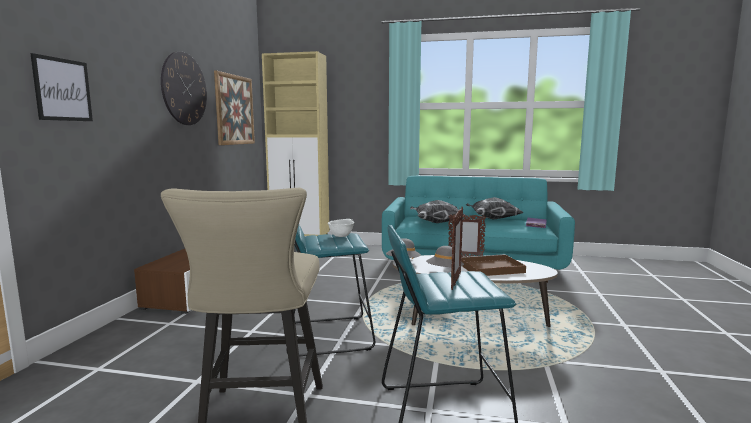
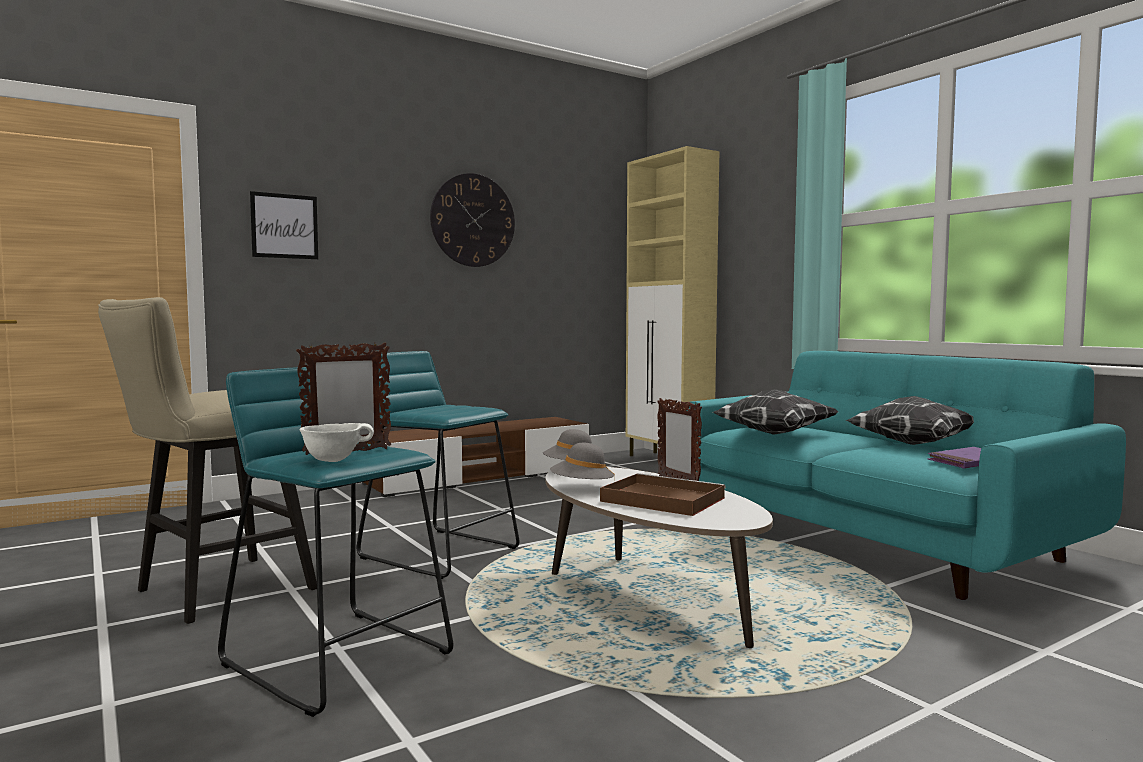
camera: 45 degrees right, 5 degrees down
picture [214,70,255,145] -> none
white bowl [328,219,354,237] -> white bowl moved to [299,423,374,462]

